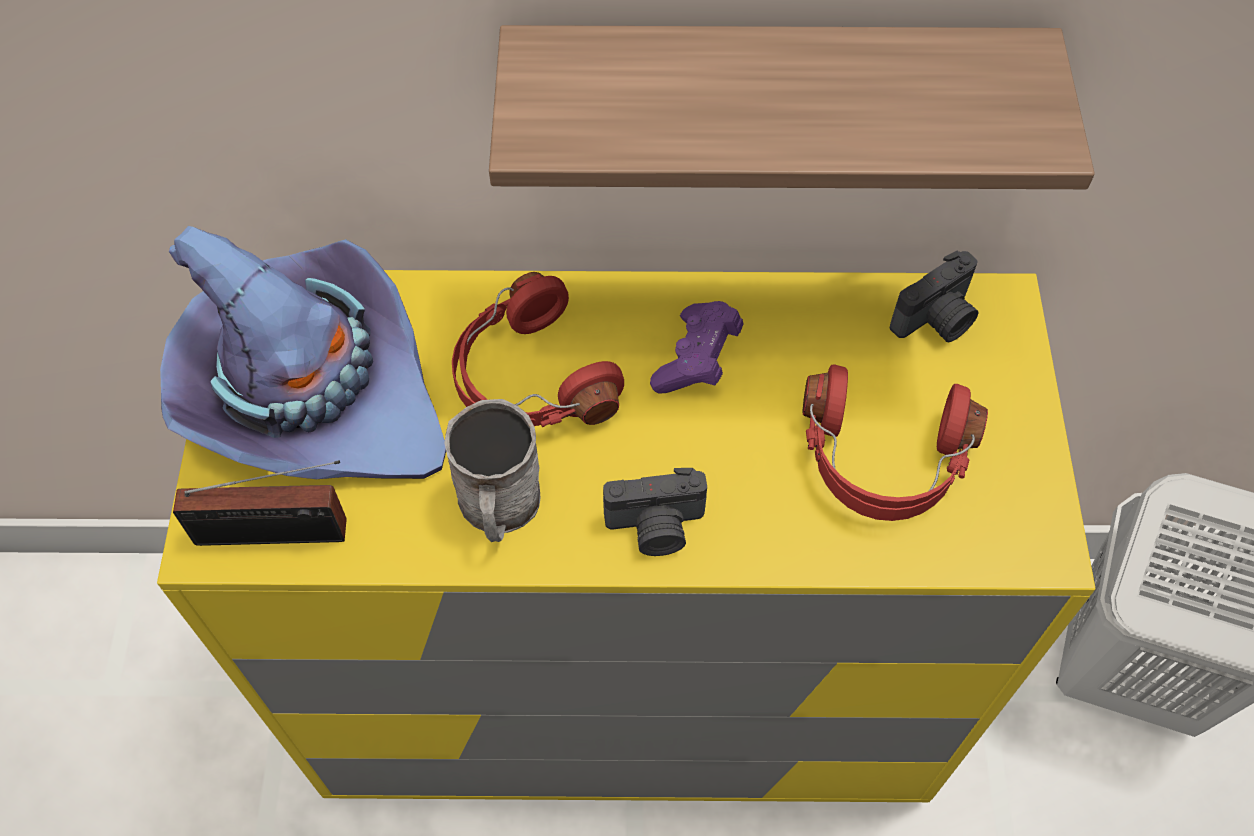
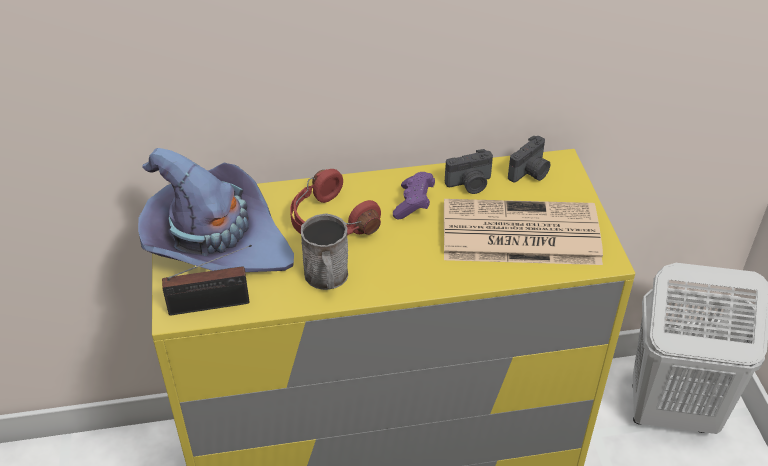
camera: 10 degrees left, 15 degrees down
shelf [489,25,1095,189] -> none
camera [603,468,707,556] -> camera moved to [445,149,493,194]
red headphones [802,364,988,521] -> newspaper [444,199,603,265]

